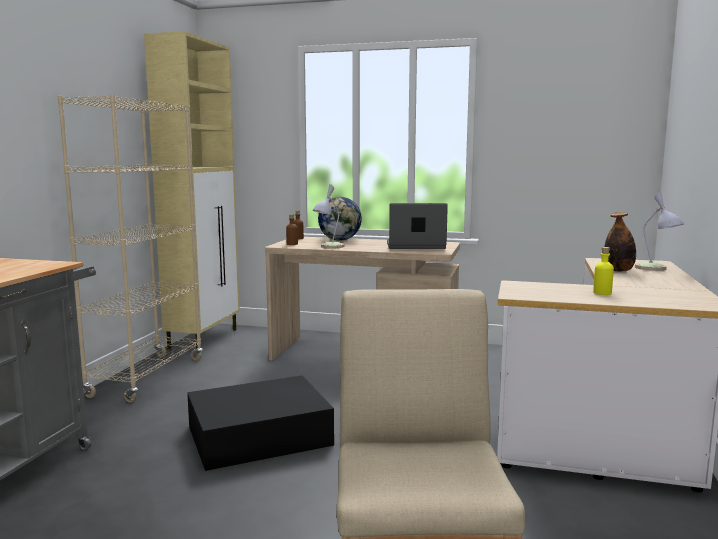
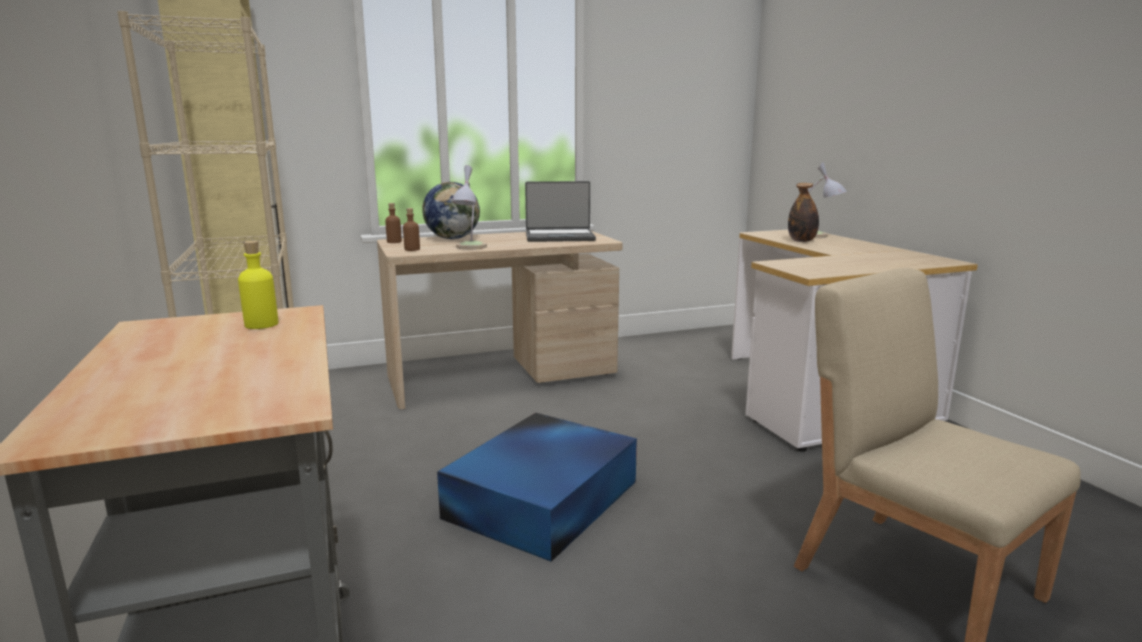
camera: 35 degrees left, 5 degrees up
black storage box [187,375,334,471] -> blue storage box [437,413,637,562]
laptop [387,203,448,249] -> laptop turned 150 degrees counterclockwise [525,181,596,242]
yellow bottle [593,247,614,295] -> yellow bottle moved to [238,241,278,329]

